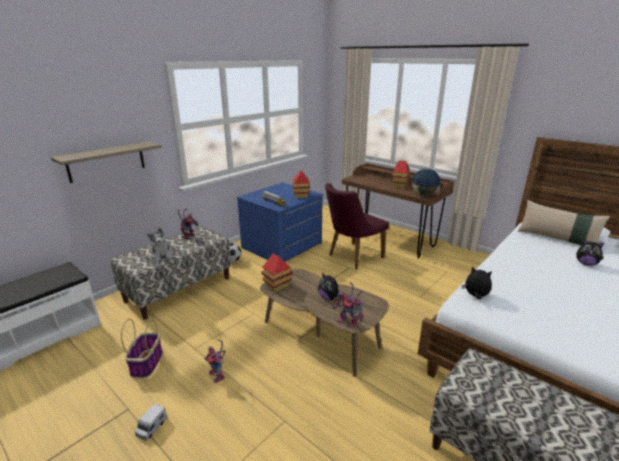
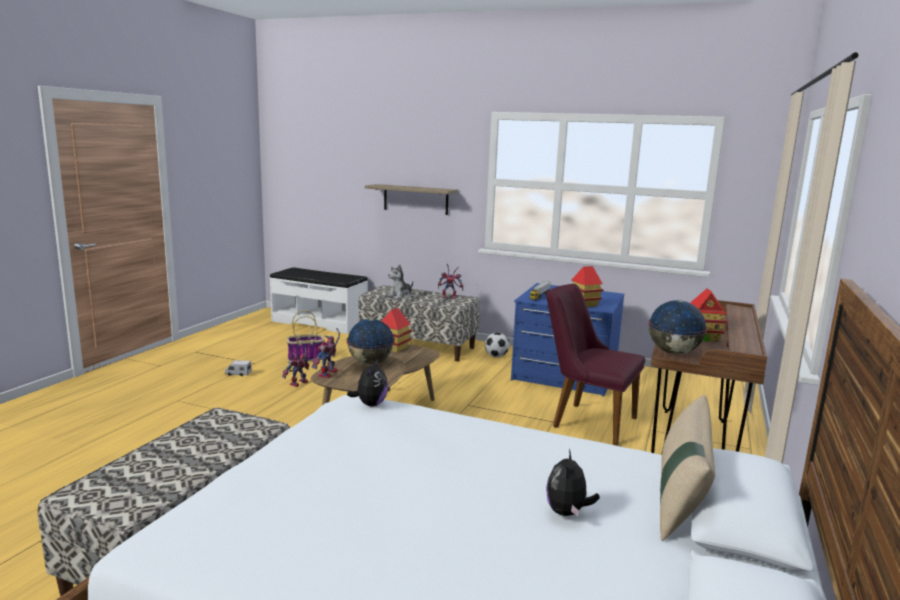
camera: 70 degrees right, 10 degrees down
plush toy [318,272,340,300] -> globe [347,319,395,365]

